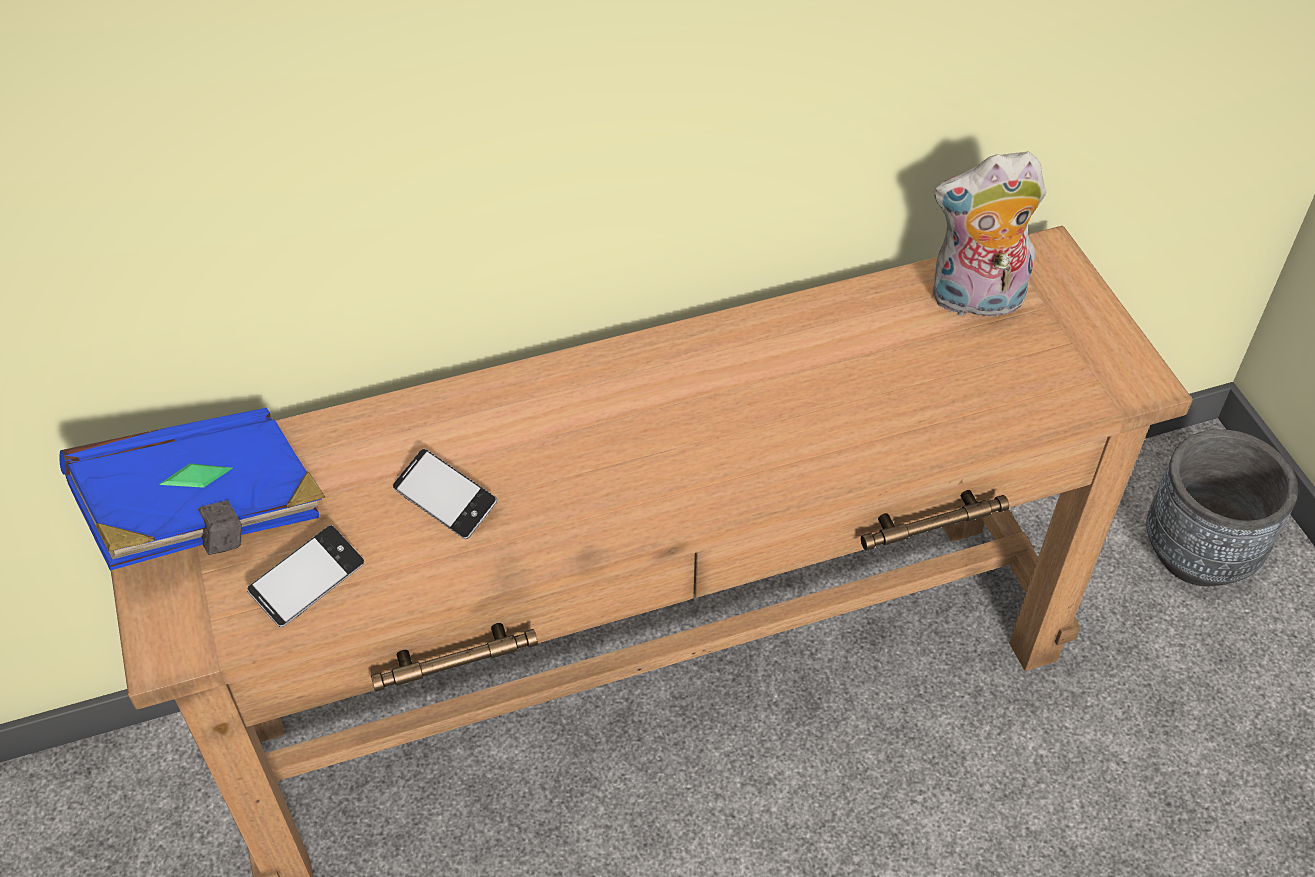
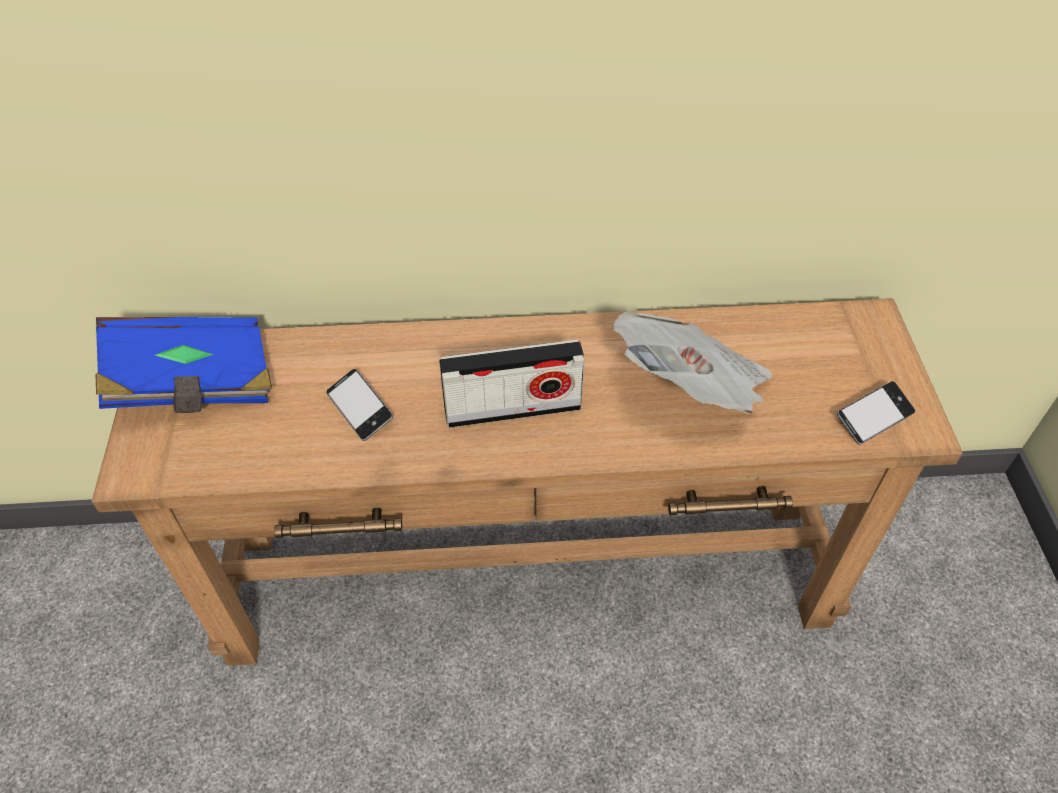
camera: 15 degrees right, 0 degrees up
phone [247,525,364,627] -> phone moved to [837,381,915,444]
plush toy [933,152,1046,323] -> none
grey planter [1146,429,1298,586] -> none
none -> radio [439,340,585,428]
none -> newspaper [613,311,772,413]

